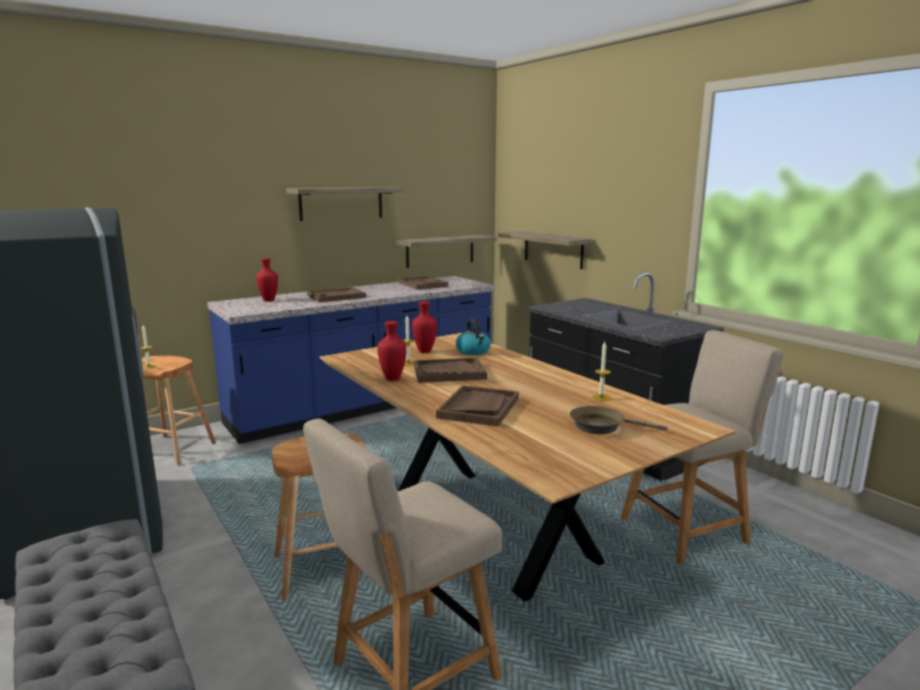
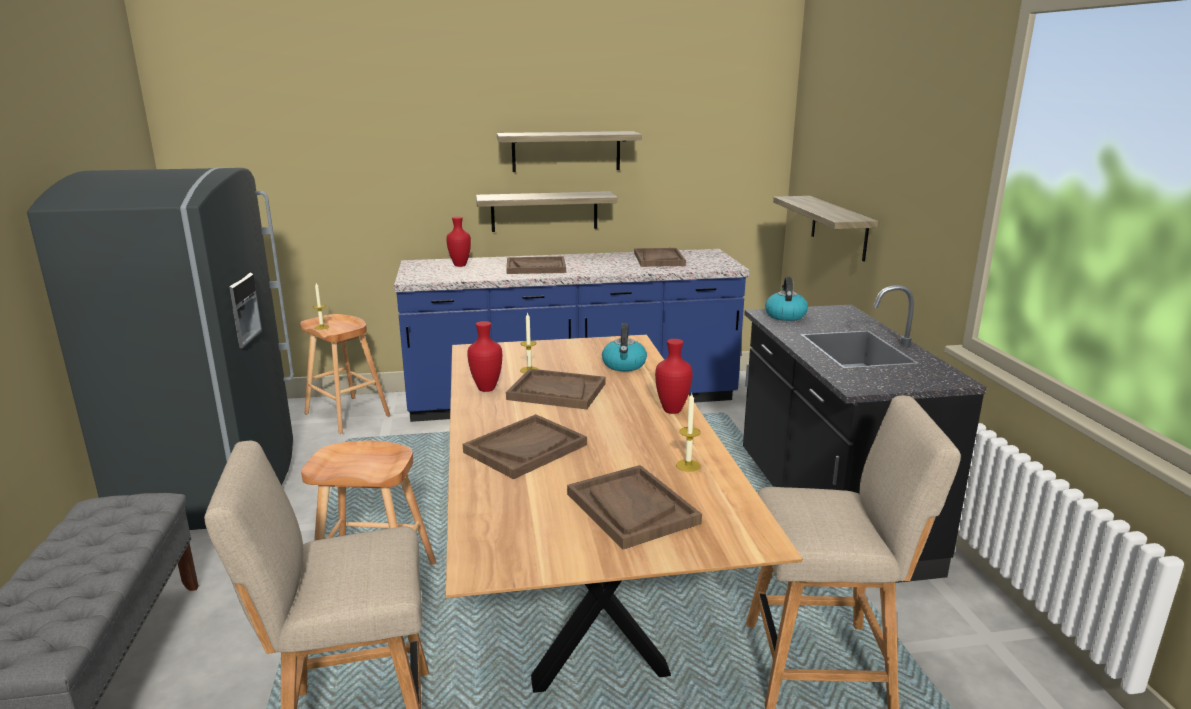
camera: 25 degrees right, 5 degrees up
shelf [397,235,497,268] -> shelf moved to [476,191,618,232]
red vase [412,301,437,353] -> red vase moved to [655,339,692,414]
brown frying pan [570,406,668,434] -> brown tray [567,465,702,549]
none -> kettle [765,277,808,321]

